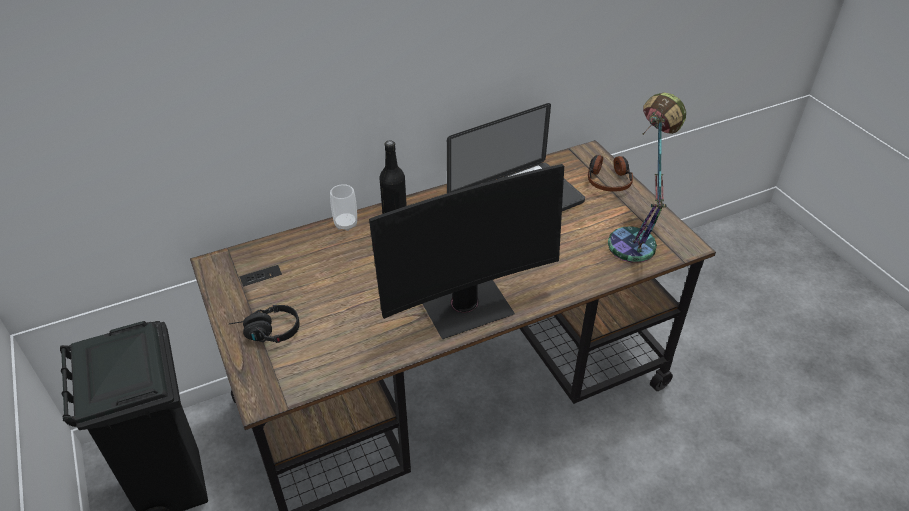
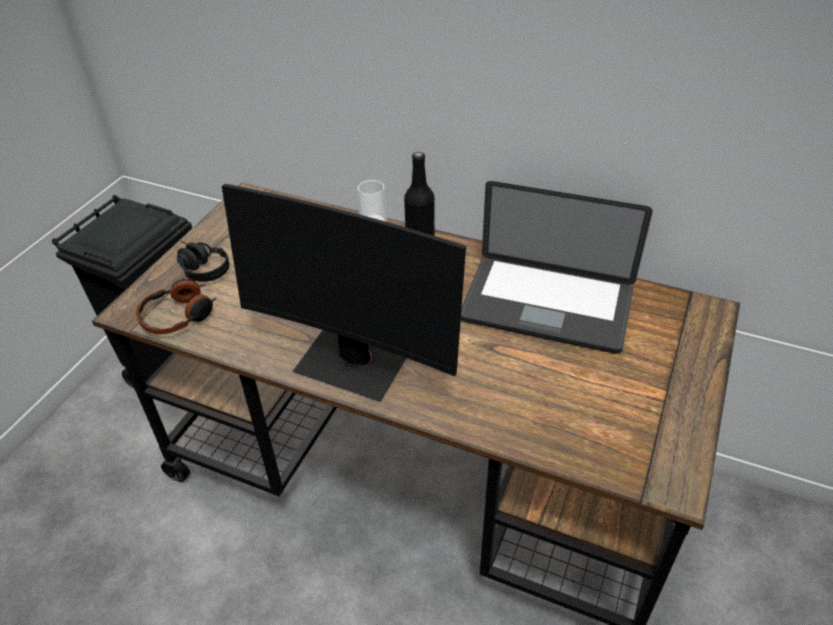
camera: 50 degrees right, 0 degrees up
headphones [588,155,633,192] -> headphones moved to [136,279,217,334]
table lamp [608,92,686,263] -> none

